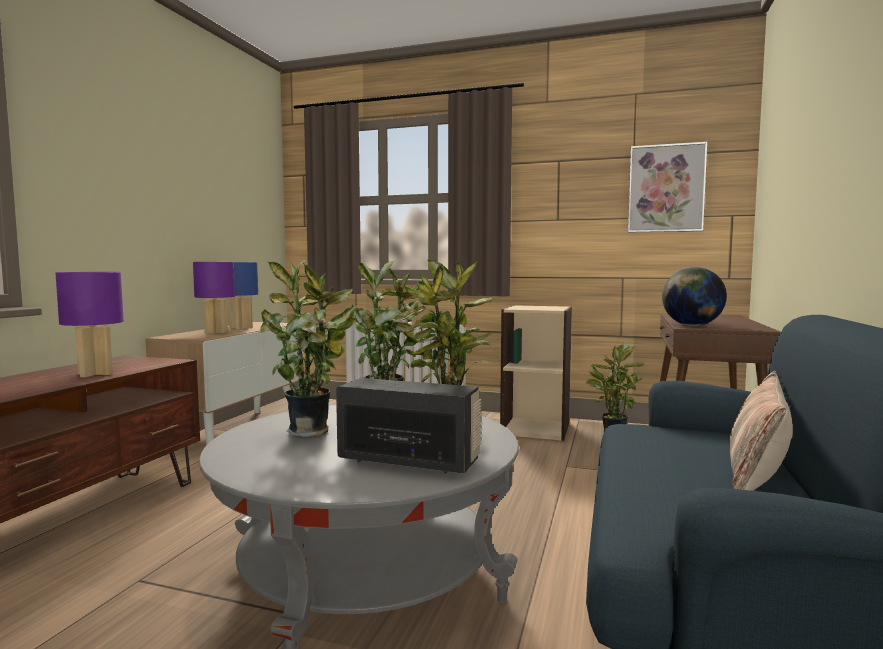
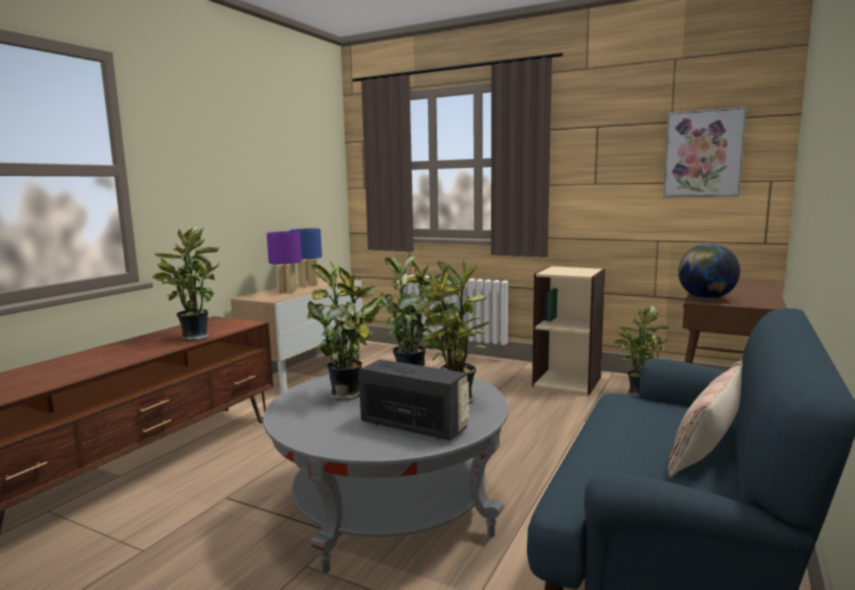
camera: 10 degrees right, 5 degrees up
purple table lamp [55,272,124,377] -> potted plant [152,226,220,341]

